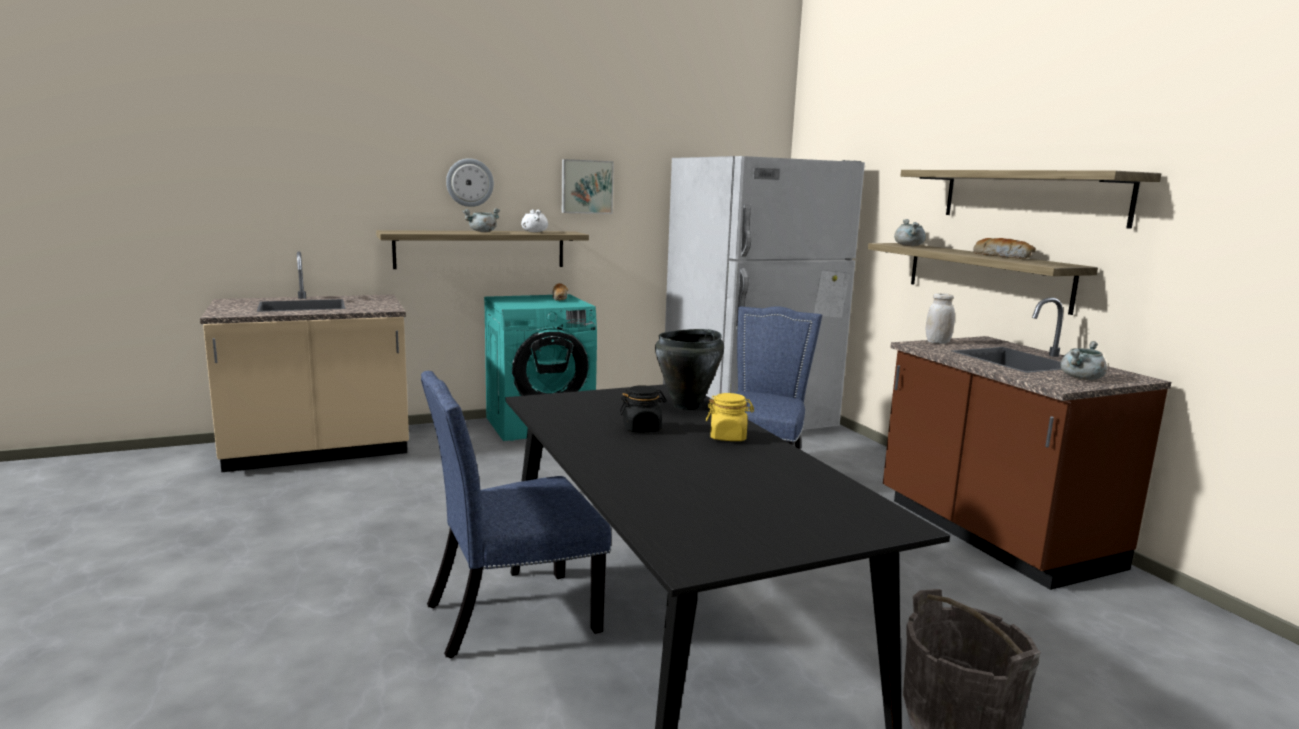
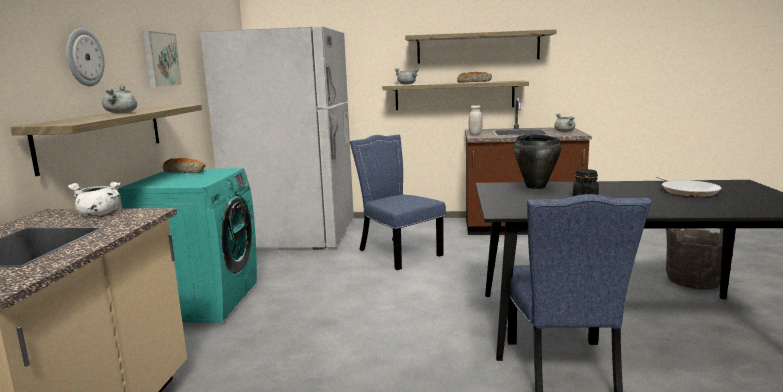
camera: 60 degrees left, 0 degrees up
white cooking pot [521,209,548,232] -> white cooking pot moved to [68,182,121,216]
yellow jar [706,393,754,441] -> none
none -> frying pan [656,176,722,197]

